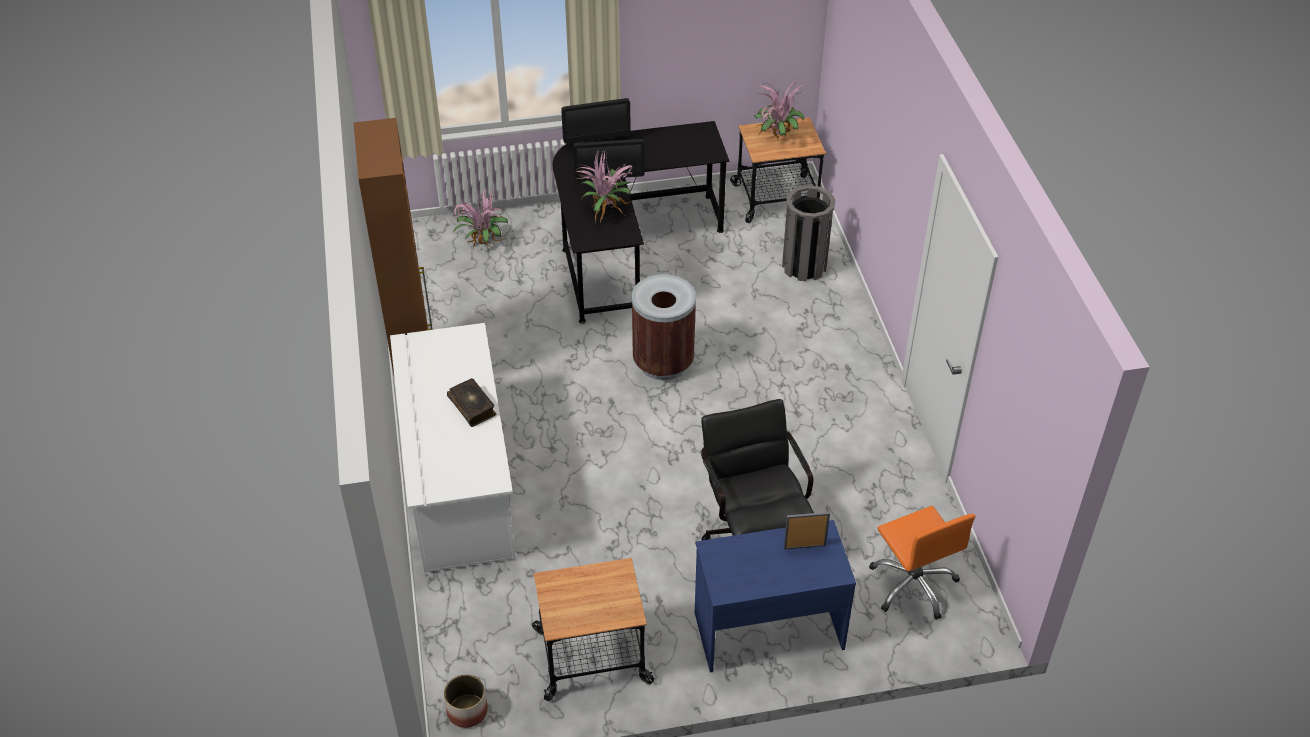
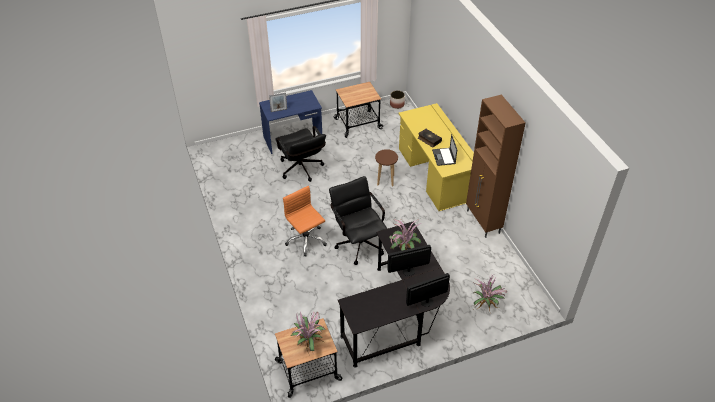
camera: 170 degrees right, 0 degrees up
white desk [390,323,516,573] -> yellow desk [398,103,474,211]
brown trash can [632,274,696,380] -> black office chair [329,176,387,265]
grey trash can [782,185,835,282] -> none
orange office chair [869,506,975,620] -> orange office chair moved to [283,186,327,256]
none -> brown stool [375,149,398,186]
none -> laptop [432,134,457,166]

